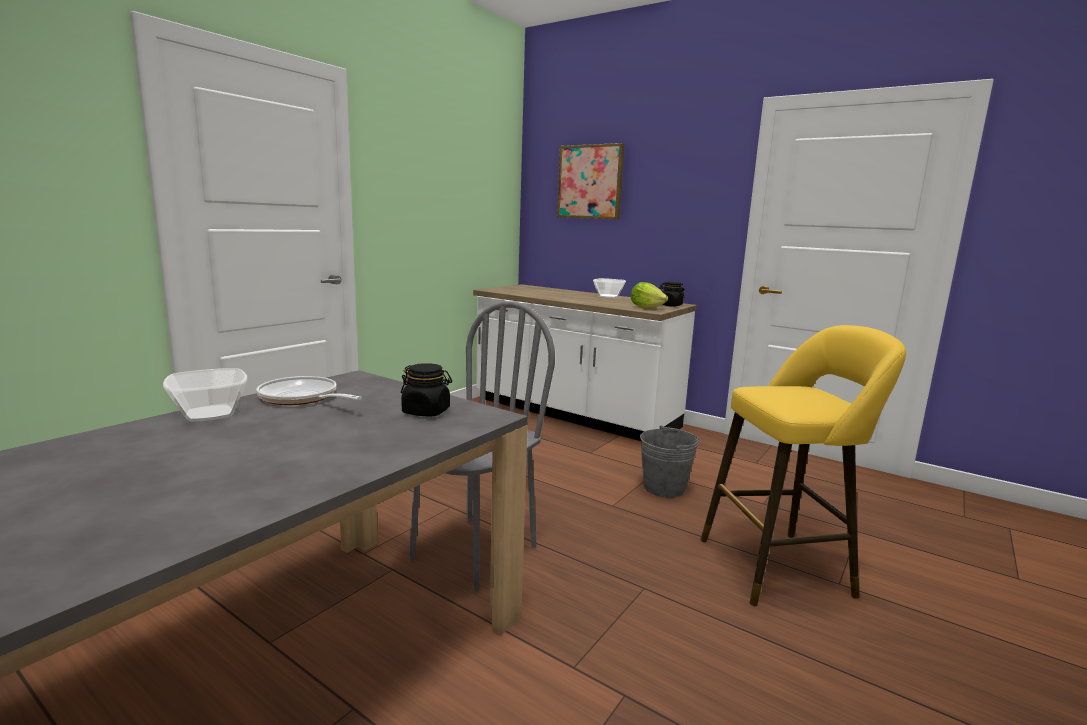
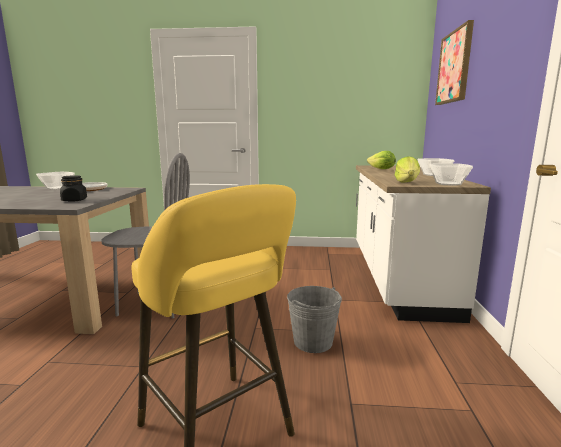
camera: 60 degrees right, 0 degrees up
black jar [659,282,684,307] -> bowl [429,163,473,185]
none -> lettuce [367,151,396,169]

